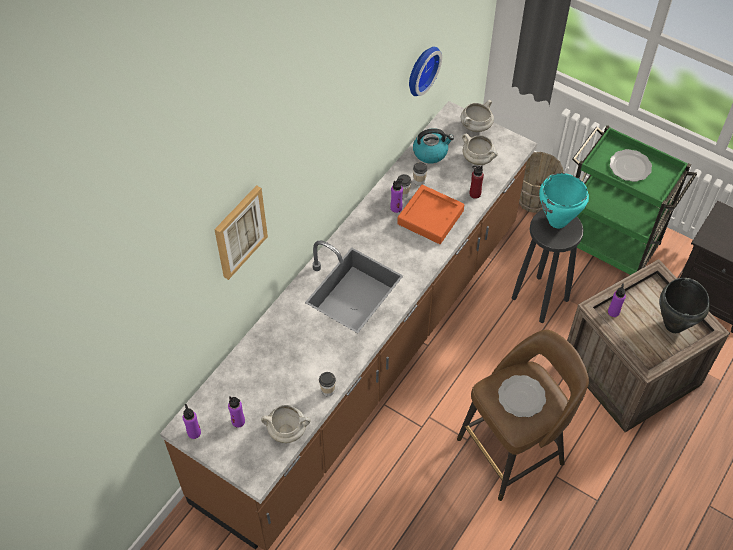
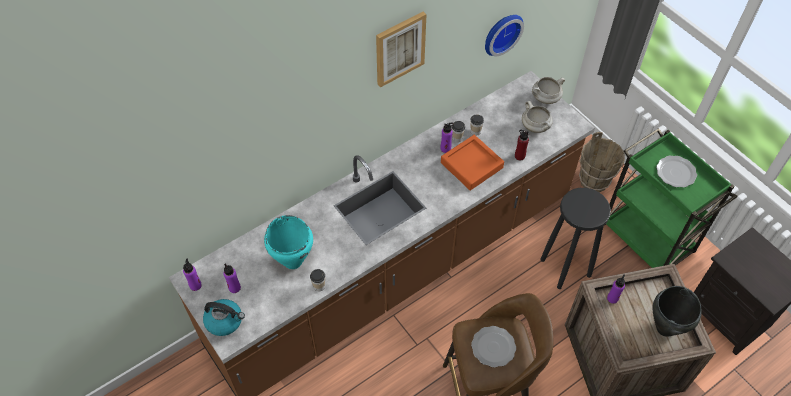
camera: 20 degrees right, 0 degrees up
picture [214,185,268,280] -> picture moved to [376,12,426,88]
white cooking pot [261,405,311,443] -> none
kettle [413,128,454,163] -> kettle moved to [203,299,245,336]
turquoise cooking pot [539,173,589,229] -> turquoise cooking pot moved to [264,215,313,269]

